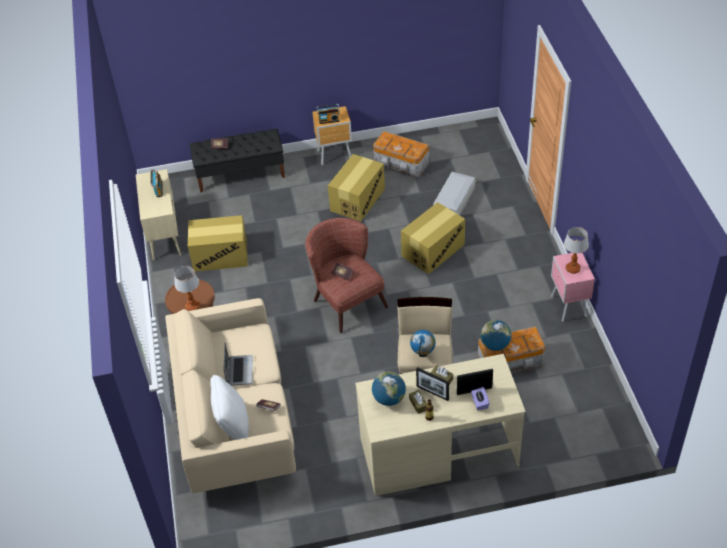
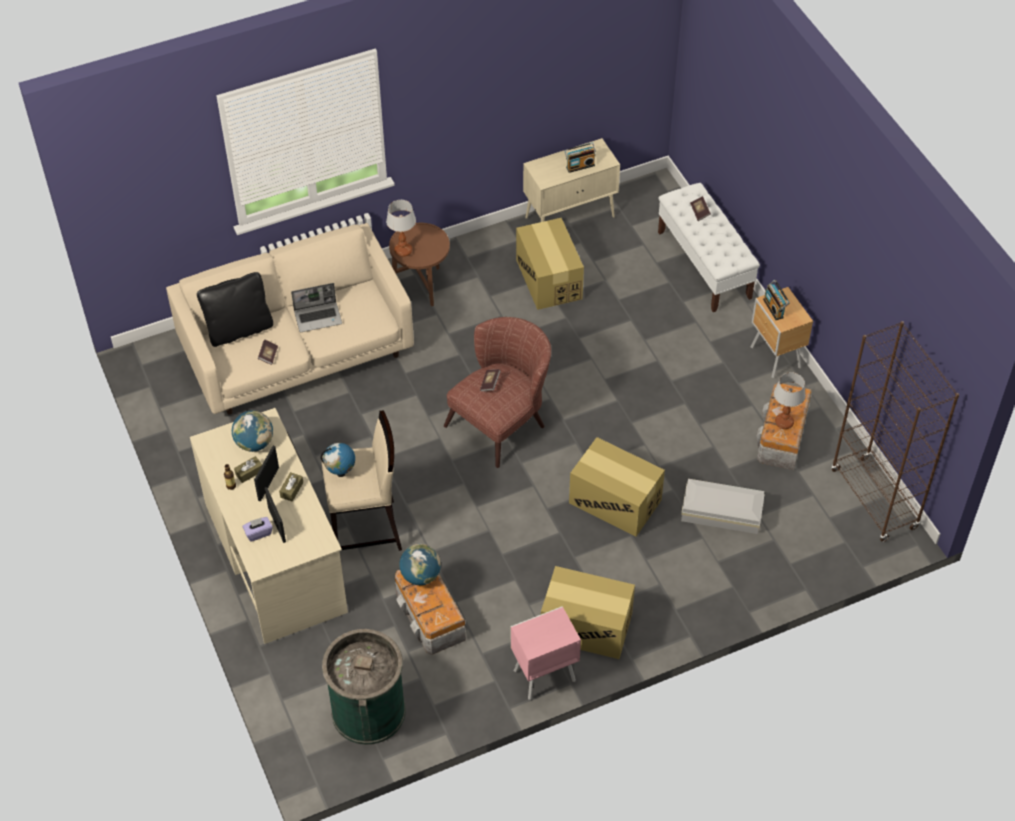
camera: 75 degrees right, 5 degrees up
black bench [190,129,285,193] -> white bench [658,183,760,312]
white pillow [210,375,249,440] -> black pillow [197,272,273,347]
cardboard box [328,154,385,222] -> cardboard box moved to [541,566,635,659]
table lamp [564,227,589,274] -> table lamp moved to [774,372,806,429]
none -> green trash can [322,629,406,745]
none -> brown bookcase [831,321,959,542]

